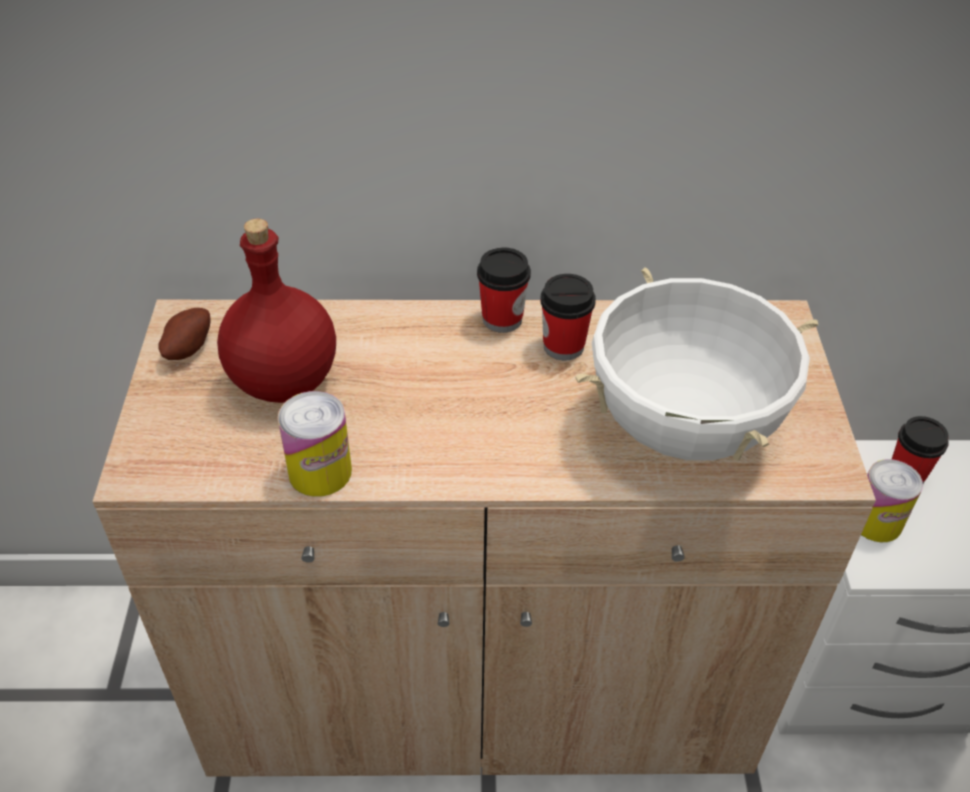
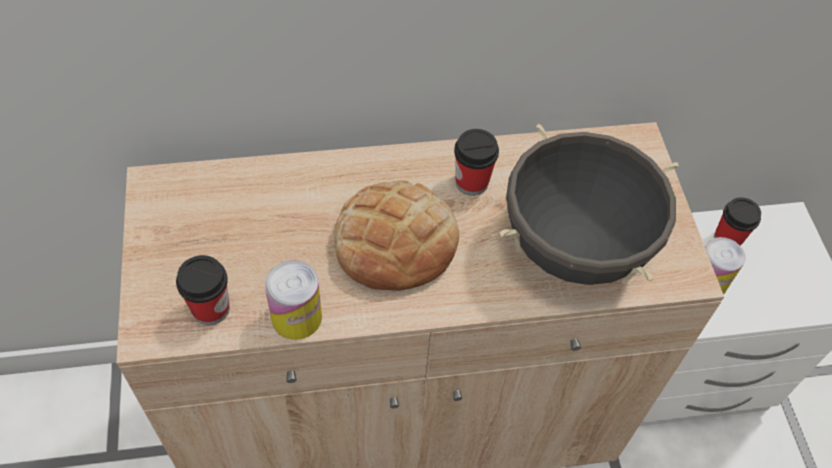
camera: 10 degrees left, 10 degrees up
potato [158,308,211,360] -> none
red bottle [217,219,336,403] -> none
cup [477,247,531,333] -> cup moved to [176,255,230,325]
white cooking pot [575,267,818,461] -> black cooking pot [499,124,679,285]
none -> bread [334,181,459,291]

